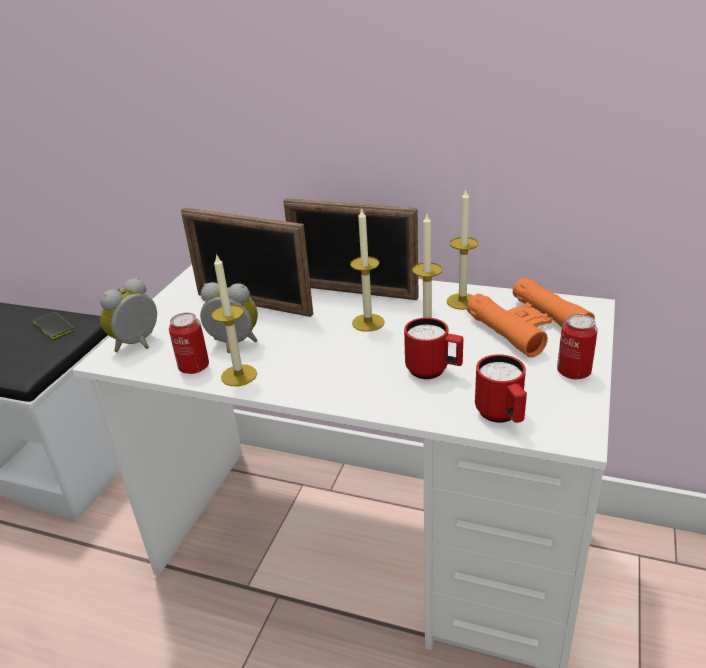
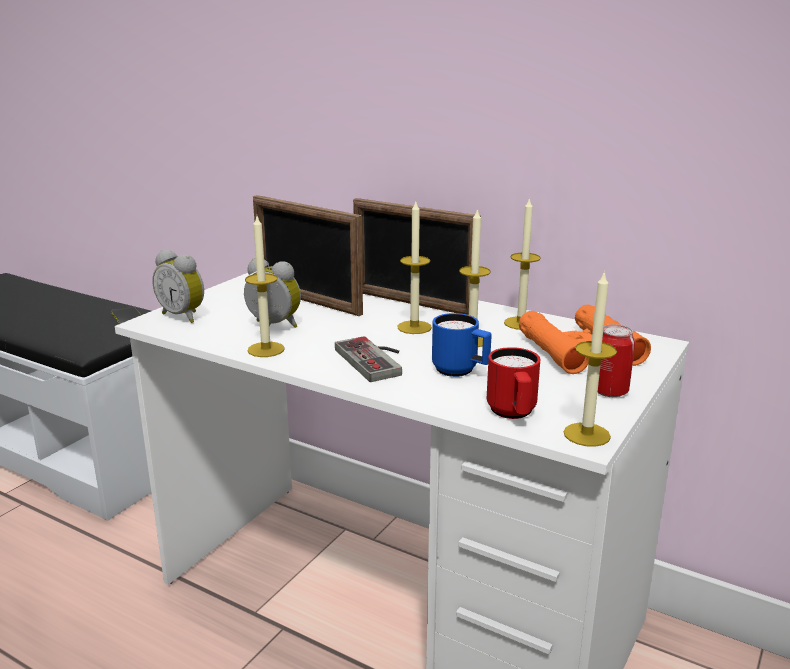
camera: 10 degrees right, 10 degrees down
alarm clock [100,278,157,352] -> alarm clock turned 105 degrees counterclockwise [152,250,204,323]
can [169,313,209,374] -> none
red mug [404,318,463,379] -> blue mug [432,313,492,377]
none -> game controller [335,336,402,382]
none -> candle [564,270,617,447]

